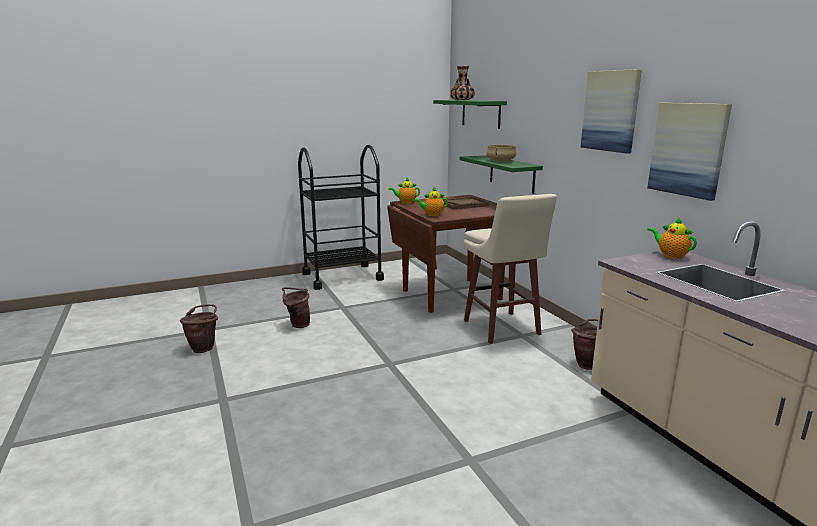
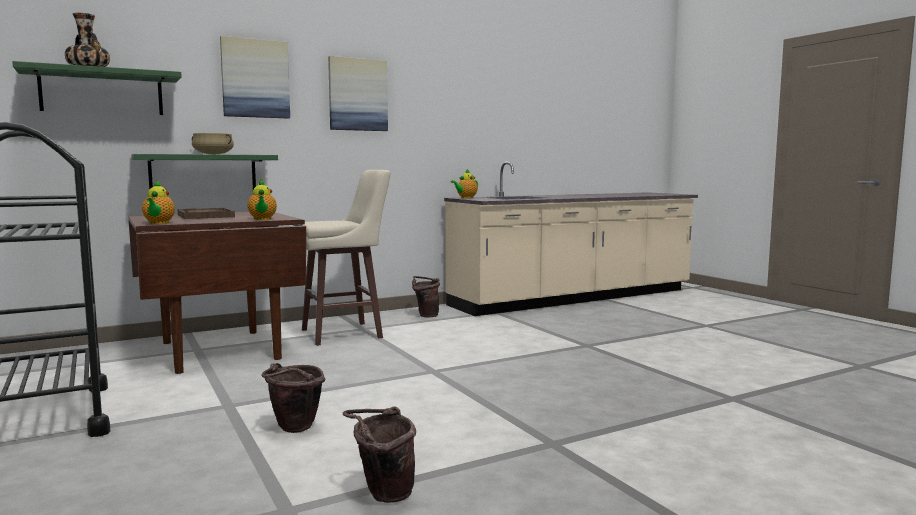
camera: 95 degrees left, 10 degrees down
picture [647,103,732,201] -> picture moved to [220,36,290,119]

